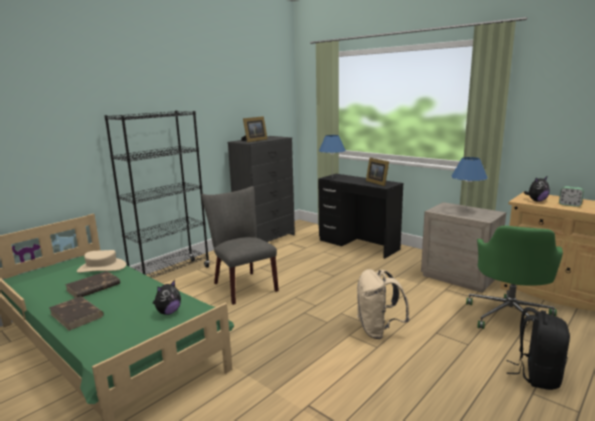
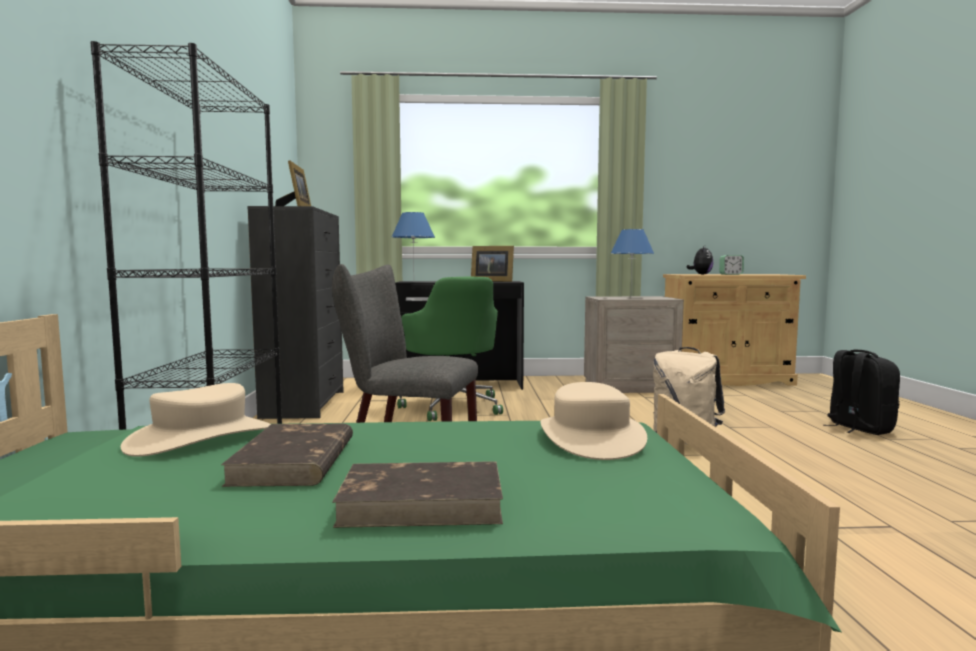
camera: 45 degrees left, 10 degrees down
plush toy [153,280,181,315] -> beige hat [541,382,647,460]
green office chair [466,225,563,329] -> green office chair moved to [397,277,503,421]

